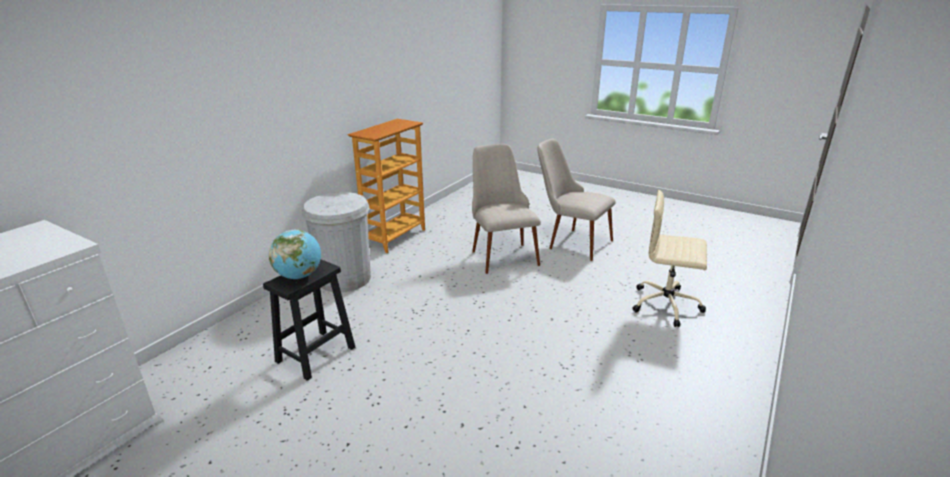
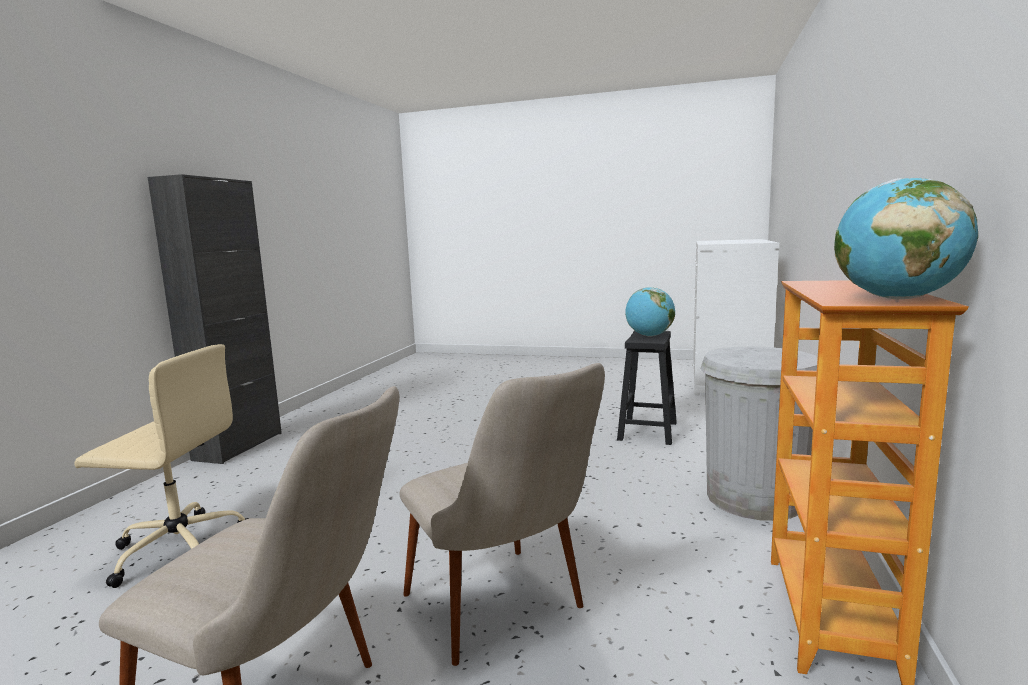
camera: 165 degrees right, 15 degrees down
none -> black cabinet [148,174,282,464]
none -> globe [834,178,978,300]

